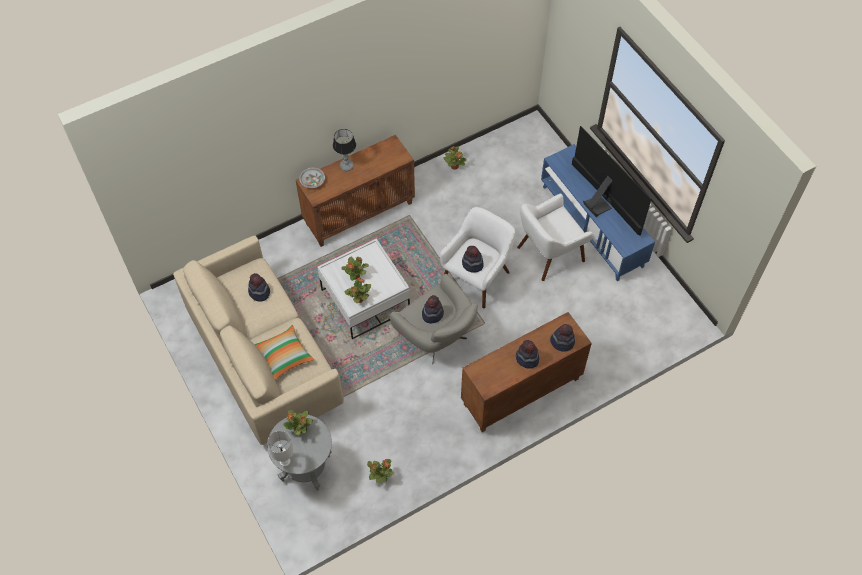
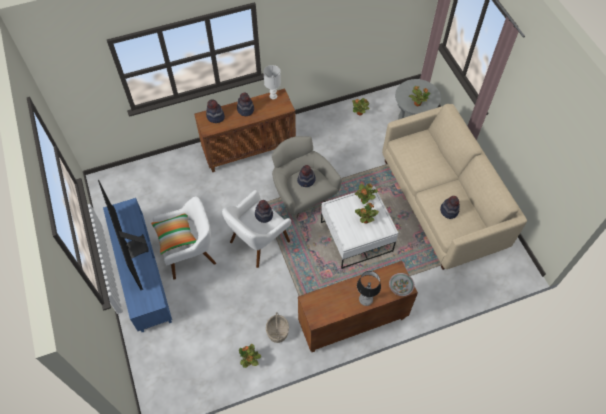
camera: 170 degrees left, 0 degrees up
pillow [254,325,314,380] -> pillow moved to [151,214,197,255]
white table lamp [267,431,293,466] -> white table lamp moved to [263,65,281,99]
none -> basket [266,312,289,343]

